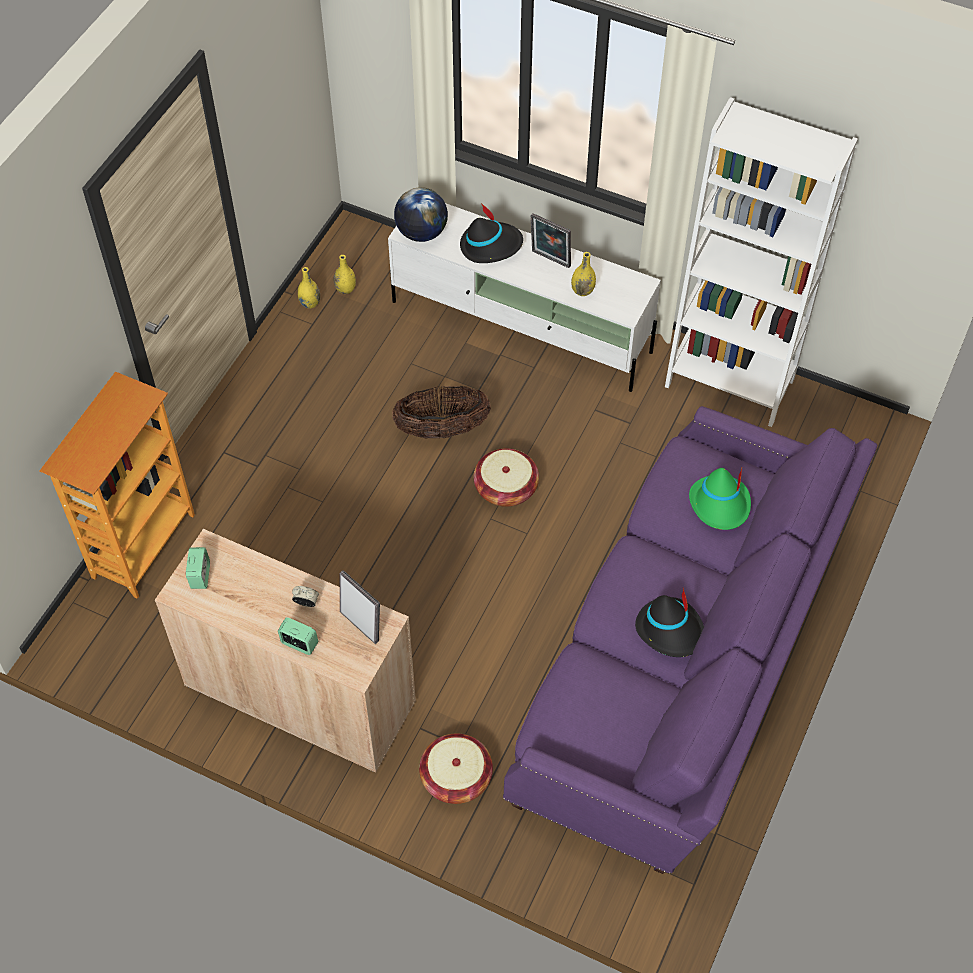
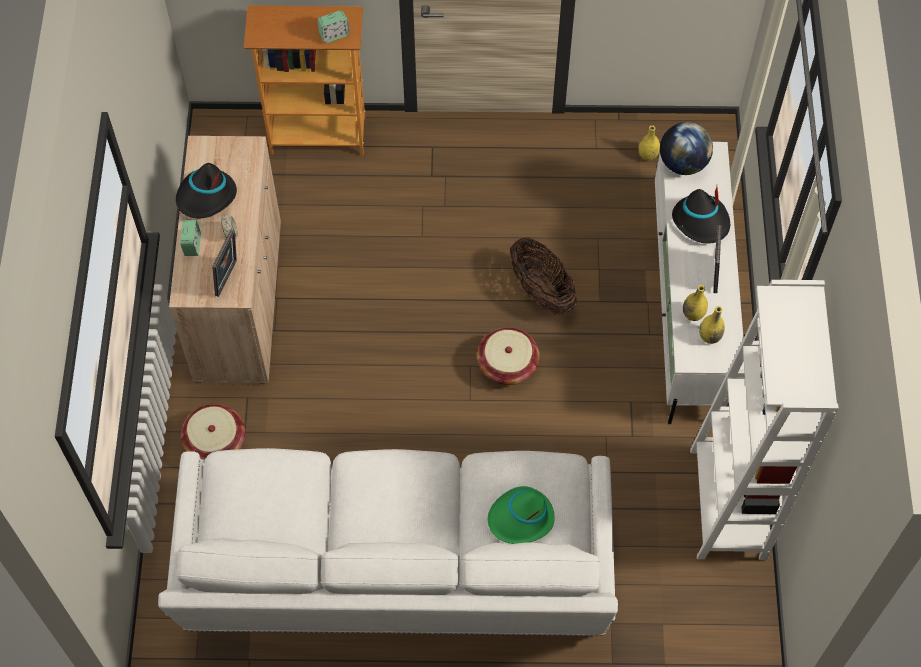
camera: 65 degrees right, 5 degrees up
alarm clock [186,547,210,589] -> alarm clock moved to [318,10,350,43]
yellow vase [298,267,320,309] -> yellow vase moved to [699,306,725,344]
purple sofa [503,406,877,874] -> white sofa [158,448,618,636]
black hat [635,588,704,657] -> black hat moved to [176,163,237,218]

